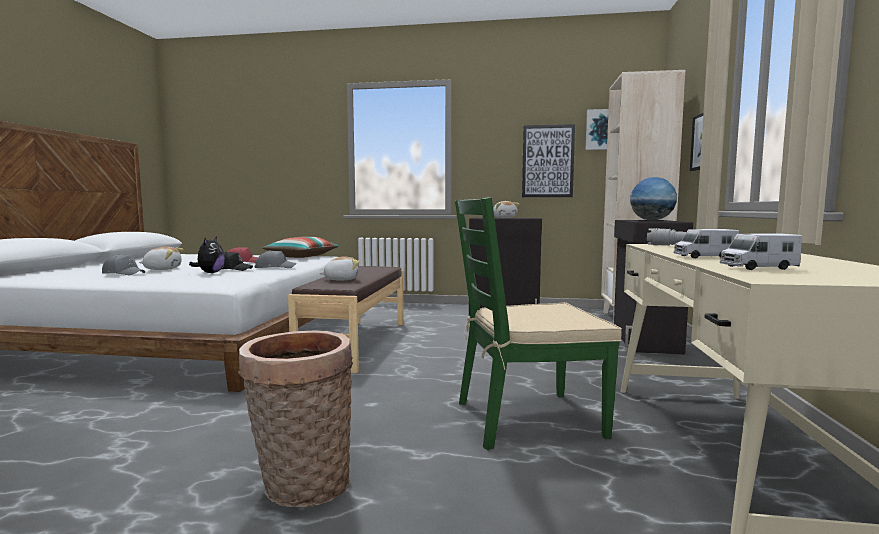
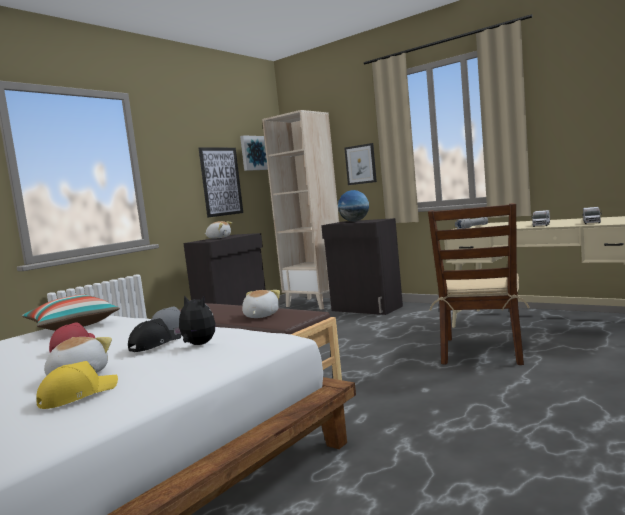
camera: 60 degrees left, 0 degrees up
grey cap [102,254,145,276] -> yellow cap [36,361,118,409]
basket [238,330,353,507] -> none
green chair [455,197,622,450] -> brown chair [428,203,530,365]

